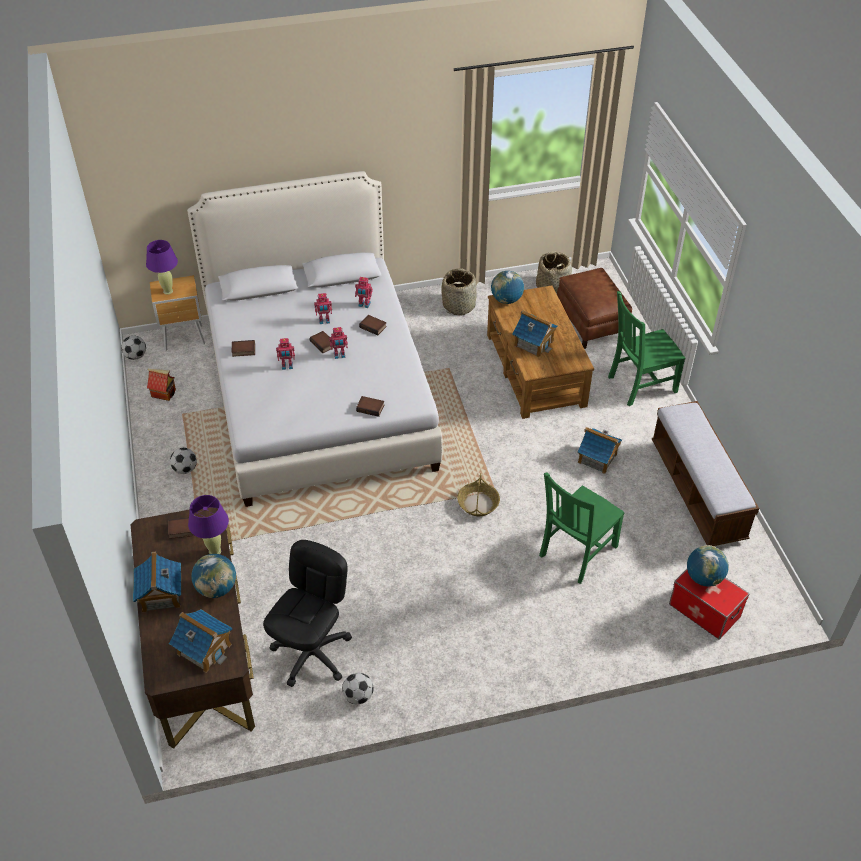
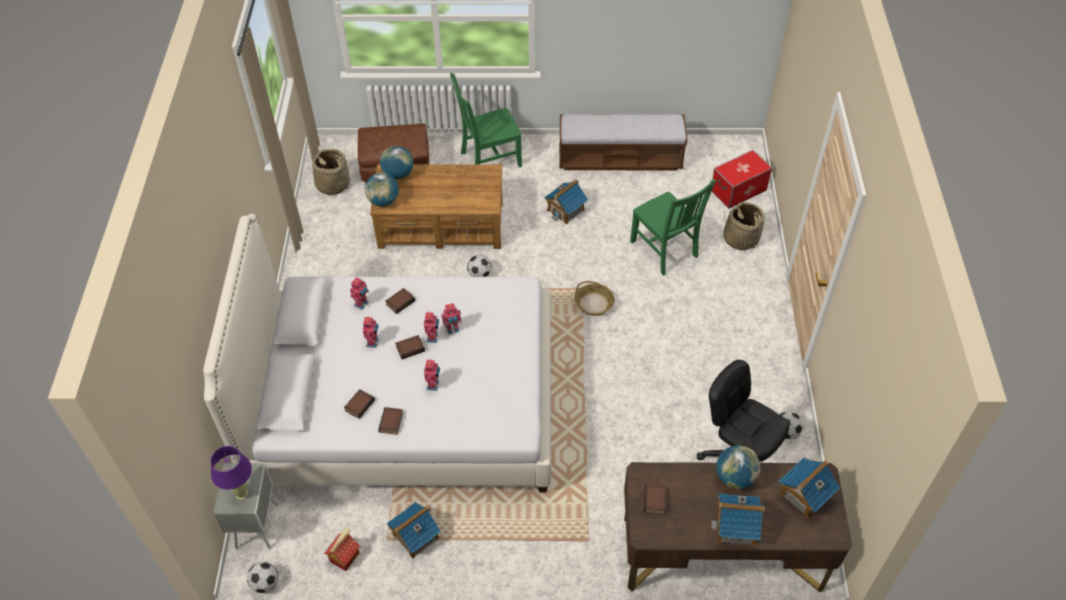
camera: 75 degrees left, 5 degrees up
brown nightstand [150,275,205,351] -> grey nightstand [213,464,278,549]
football [170,448,197,474] -> football moved to [467,255,492,277]
purple table lamp [188,495,229,554] -> none
book [356,396,384,417] -> book moved to [344,389,375,419]
basket [441,268,476,315] -> basket moved to [723,202,765,250]
toy house [512,311,558,358] -> toy house moved to [387,502,441,559]
green chair [608,291,685,406] -> green chair turned 75 degrees clockwise [450,73,522,167]
globe [687,545,729,587] -> globe moved to [380,146,414,179]
none -> toy robot [441,303,462,334]

